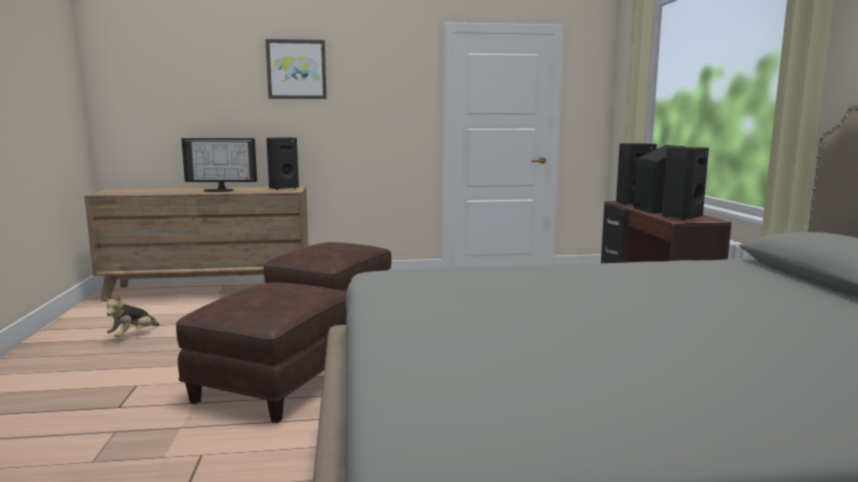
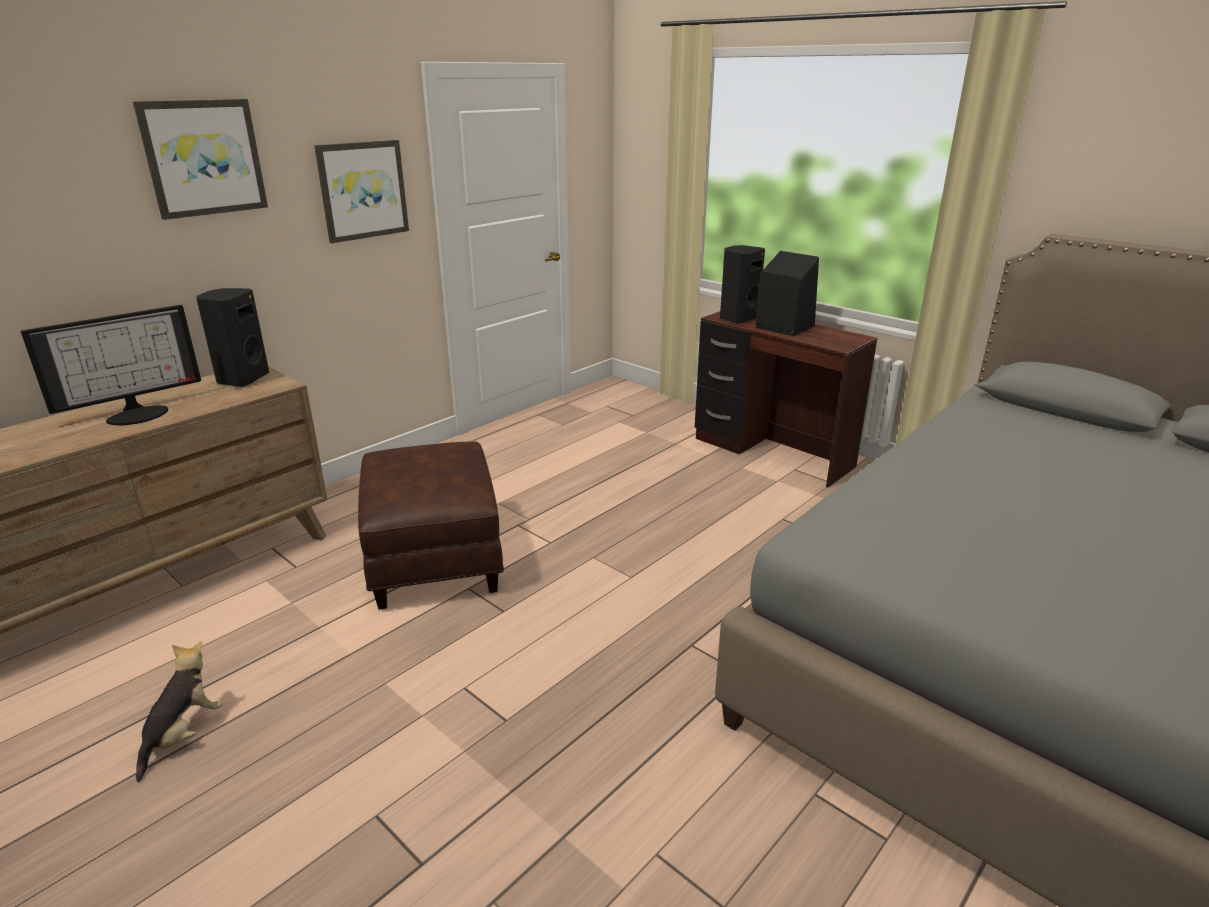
camera: 40 degrees left, 15 degrees up
plush toy [104,296,160,337] -> plush toy turned 150 degrees counterclockwise [136,641,223,782]
brown ottoman [176,282,347,423] -> none
black speaker [662,147,709,220] -> none
none -> picture [314,140,409,243]

